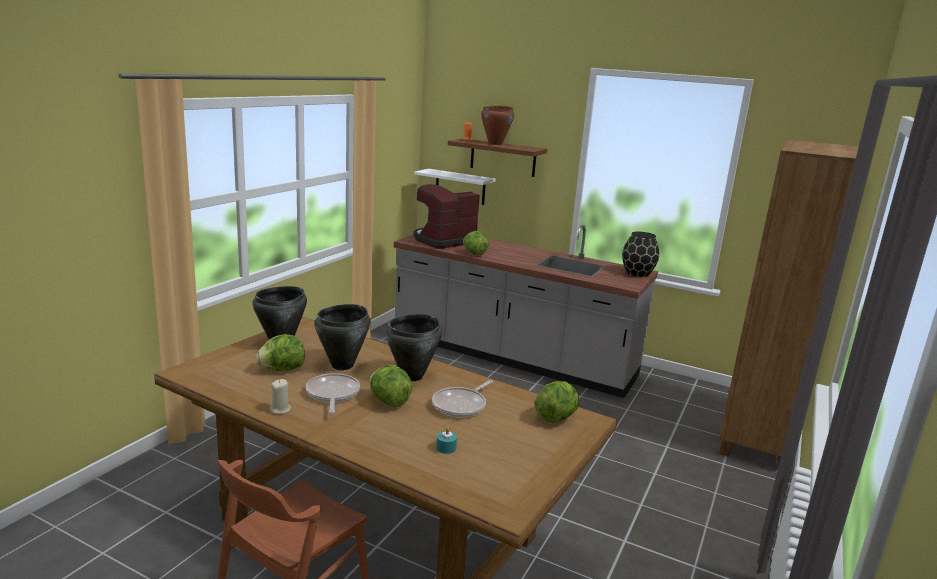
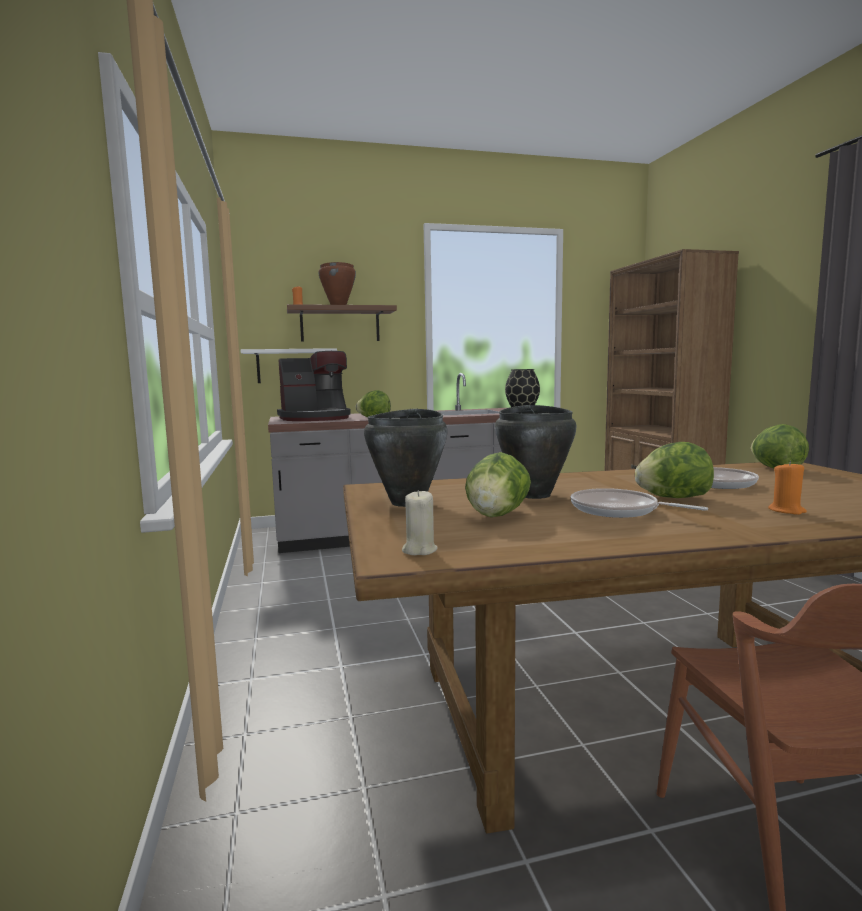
camera: 40 degrees left, 10 degrees down
beige candle [270,379,291,414] -> beige candle moved to [402,490,438,555]
black cooking pot [386,314,442,381] -> none
coffee machine [413,184,480,249] -> coffee machine turned 120 degrees counterclockwise [277,351,351,421]
turquoise candle [436,427,457,454] -> none
none -> orange candle [768,461,807,515]

